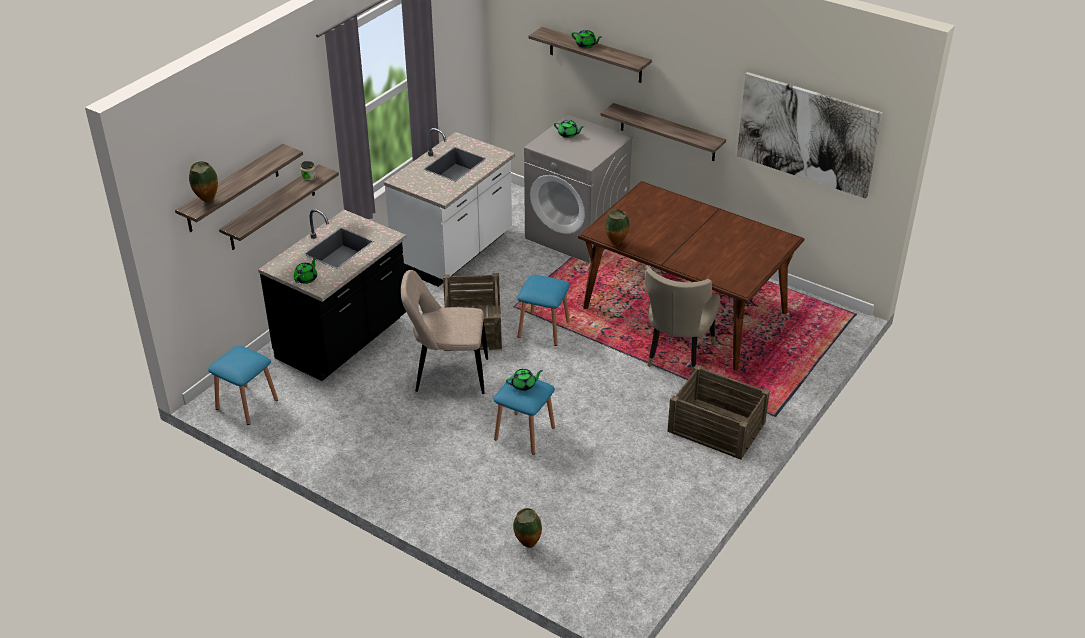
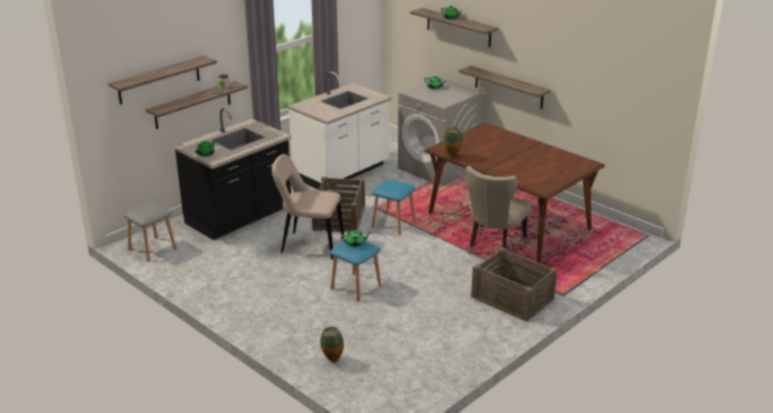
camera: 10 degrees right, 10 degrees down
vase [189,161,218,203] -> none
blue stool [208,346,278,425] -> grey stool [124,202,176,261]
picture [737,72,883,199] -> none

